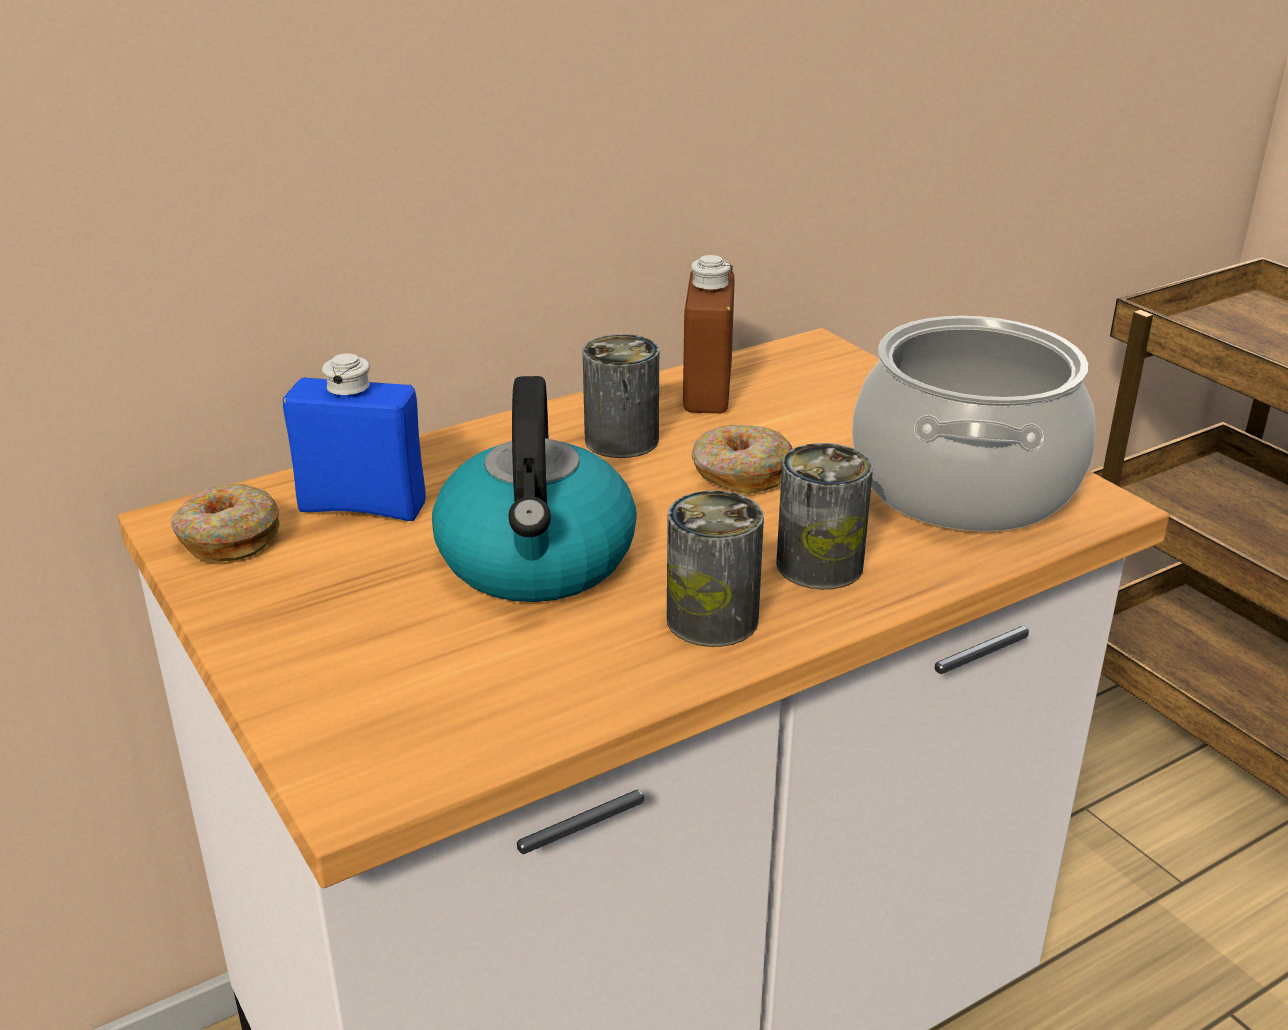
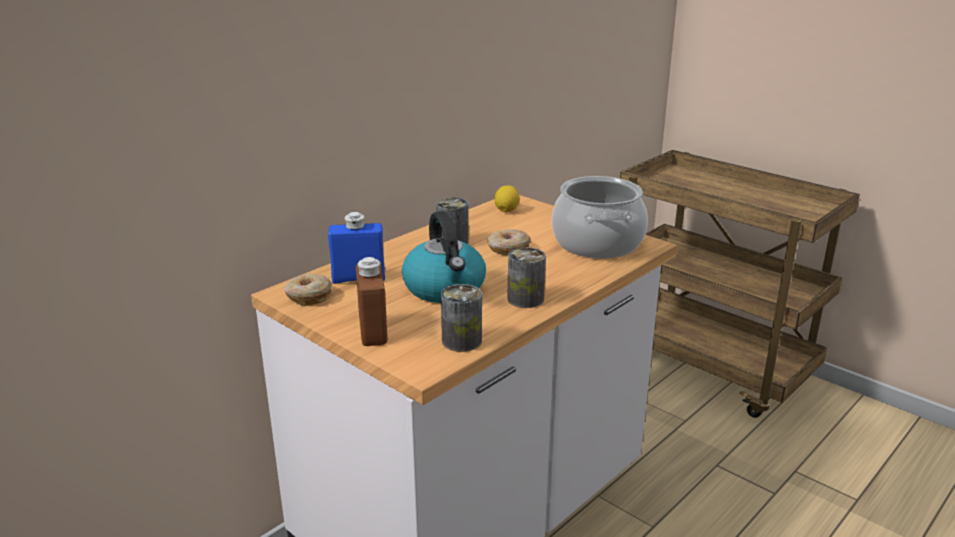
camera: 15 degrees left, 5 degrees down
brown bottle [683,255,734,414] -> brown bottle moved to [356,257,388,346]
can [776,443,873,589] -> can moved to [441,284,482,352]
none -> lemon [495,185,520,212]

